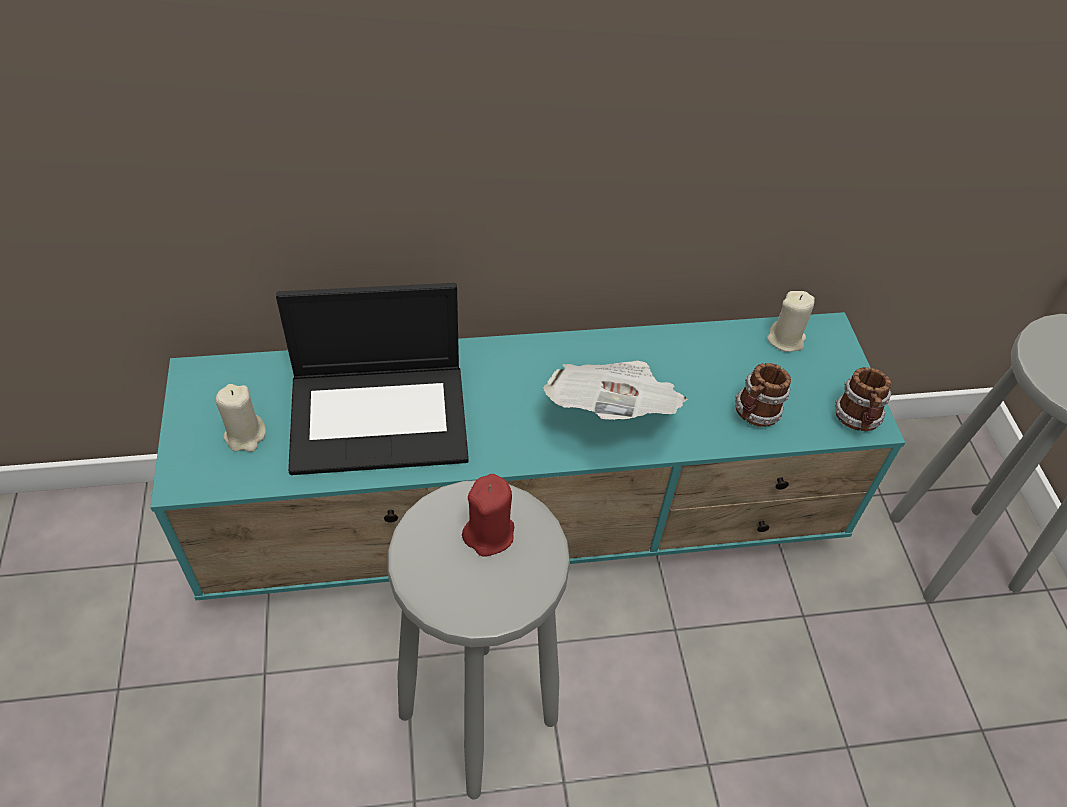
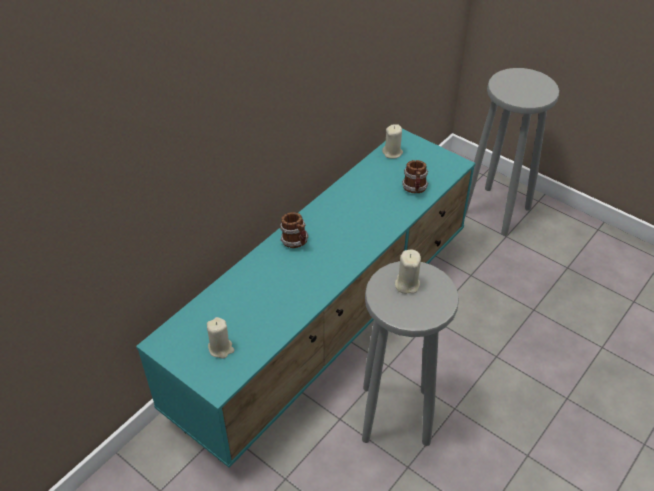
camera: 40 degrees left, 5 degrees down
laptop [276,283,469,475] -> none
red candle [462,474,514,557] -> beige candle [395,250,421,294]
newspaper [543,360,687,420] -> none
mug [835,367,891,431] -> mug moved to [280,212,309,248]

